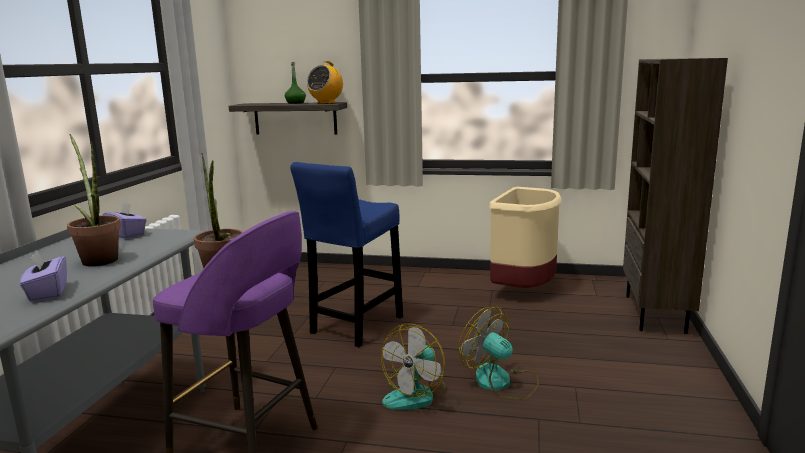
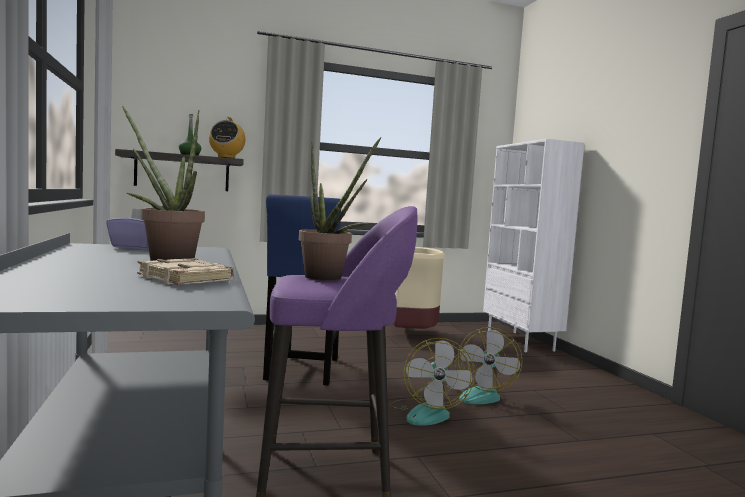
camera: 30 degrees left, 10 degrees down
purple tissue box [20,251,67,302] -> beige book [137,258,234,285]
fan [458,307,539,400] -> fan turned 90 degrees counterclockwise [447,327,523,404]
brown bookcase [623,58,728,334] -> white bookcase [483,139,584,352]

